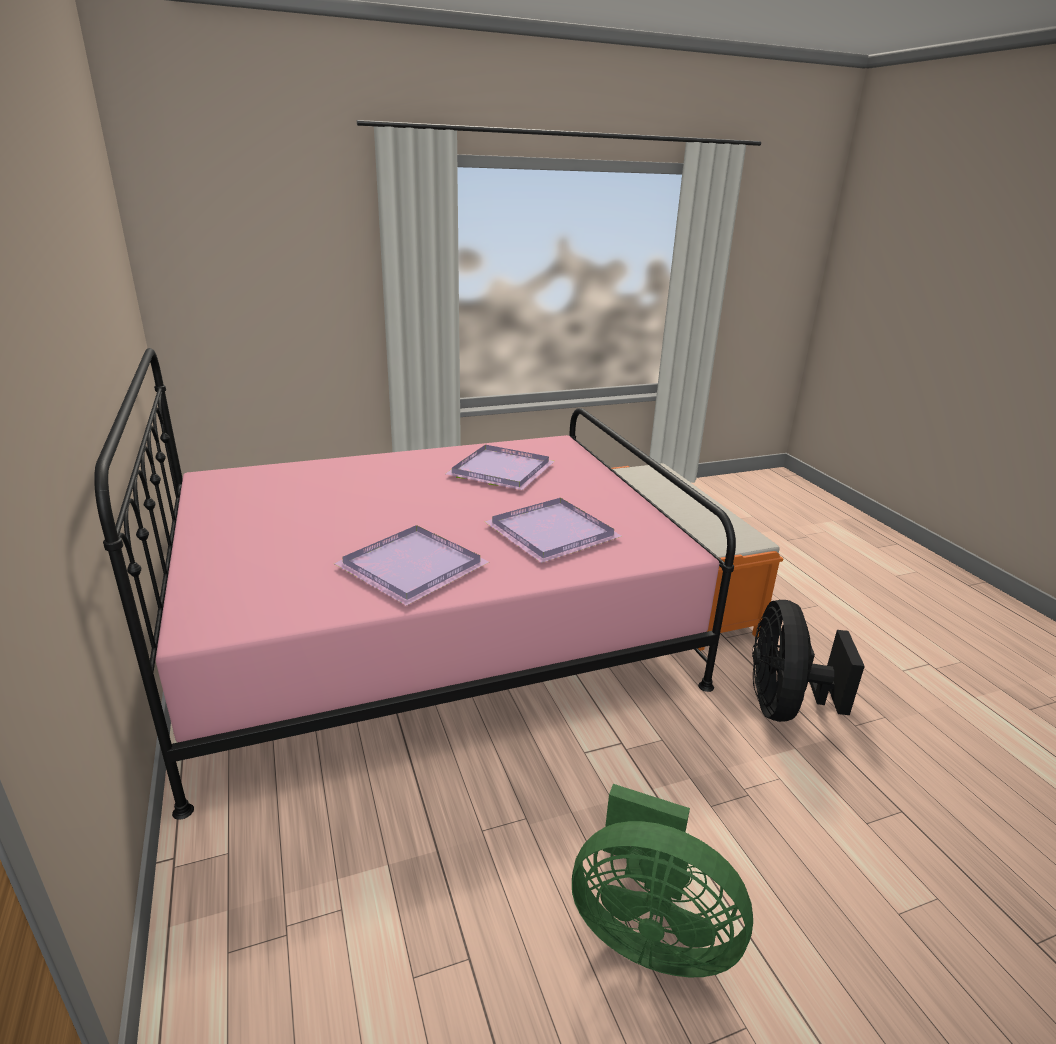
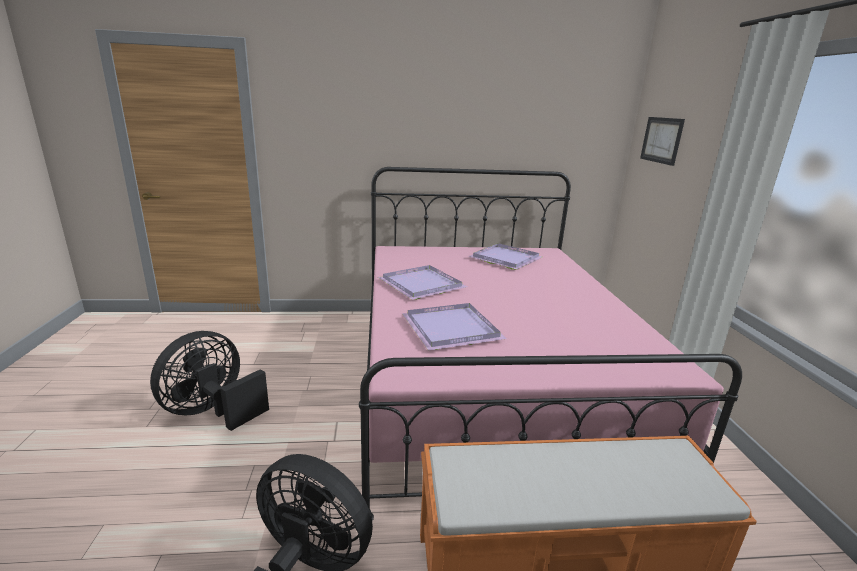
camera: 105 degrees right, 5 degrees down
purple tray [445,445,555,490] -> purple tray moved to [469,243,542,270]
green fan [572,784,753,977] -> black fan [150,331,269,431]
none -> picture [640,117,685,166]

